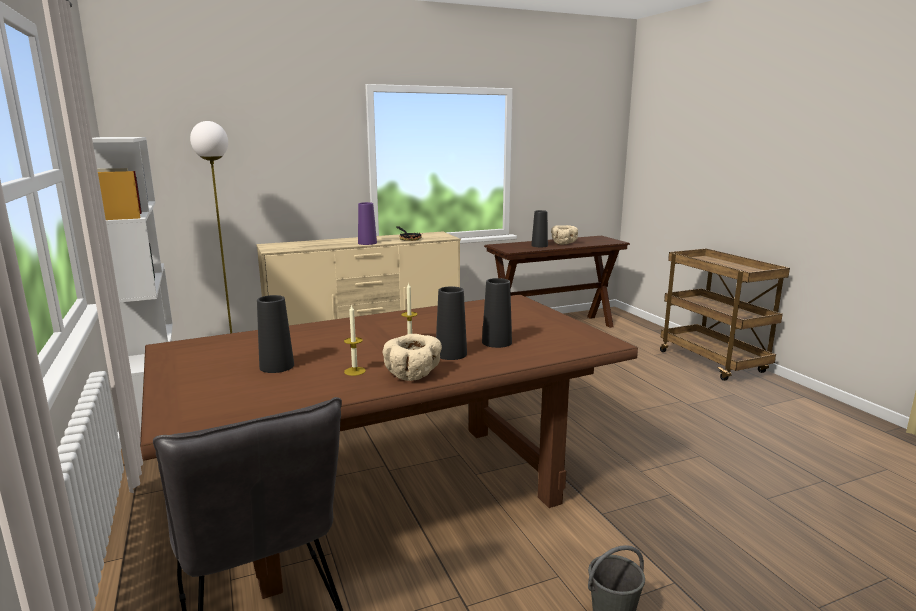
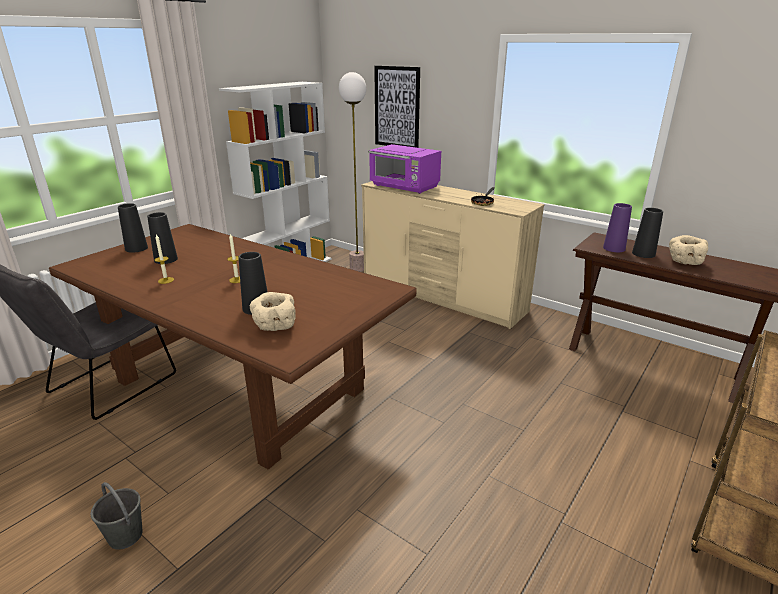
camera: 60 degrees right, 10 degrees up
purple vase [358,202,377,245] -> purple vase moved to [603,203,632,252]
beige bowl [382,334,442,381] -> beige bowl moved to [250,292,296,331]
black vase [436,286,467,360] -> black vase moved to [118,203,148,253]
none -> purple microwave [369,144,441,194]
none -> picture [374,66,420,148]

